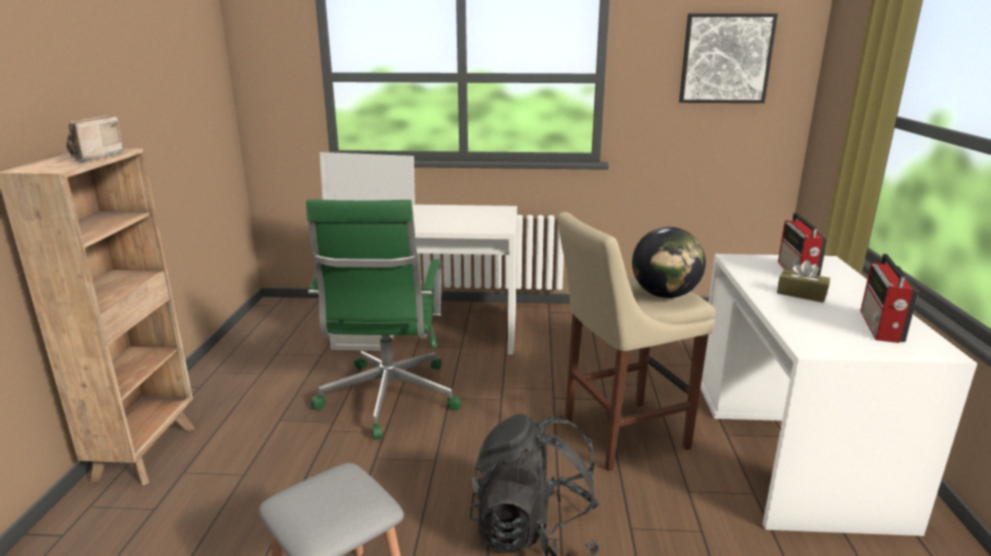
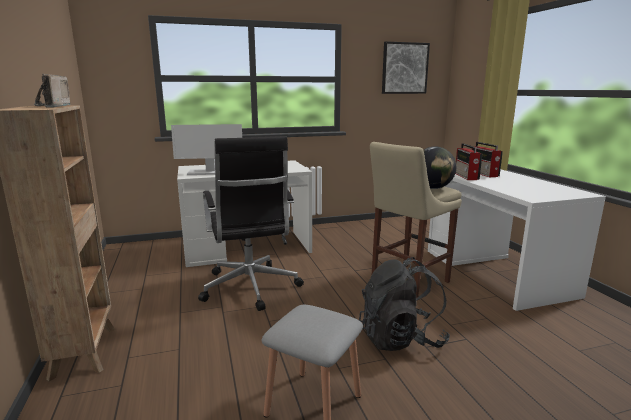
camera: 20 degrees left, 5 degrees down
green office chair [306,199,461,440] -> black office chair [198,136,304,311]
brown tissue box [777,260,830,303] -> none
radio [860,254,919,343] -> radio moved to [455,143,482,180]

